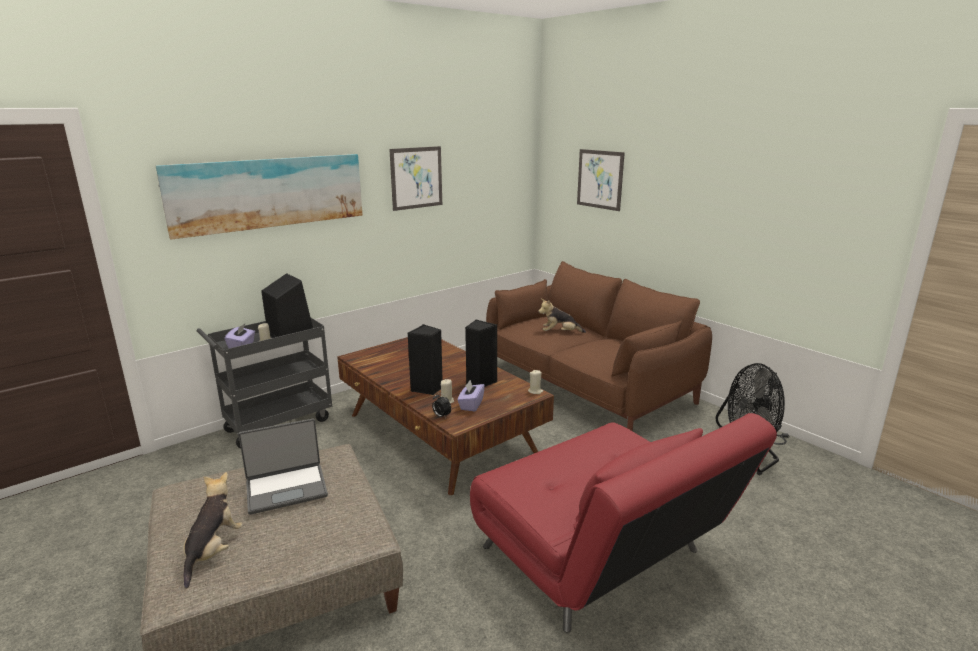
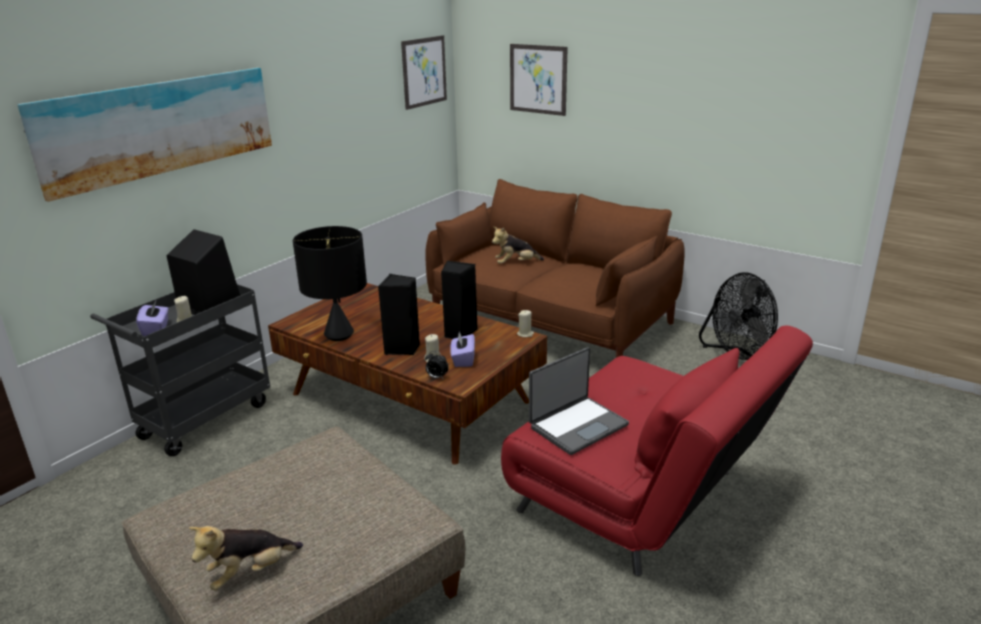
camera: 15 degrees left, 5 degrees up
plush toy [183,472,243,589] -> plush toy turned 120 degrees counterclockwise [189,526,303,590]
laptop [238,419,328,515] -> laptop moved to [529,347,629,455]
picture [389,146,442,211] -> picture moved to [401,35,447,110]
none -> black table lamp [293,226,367,341]

